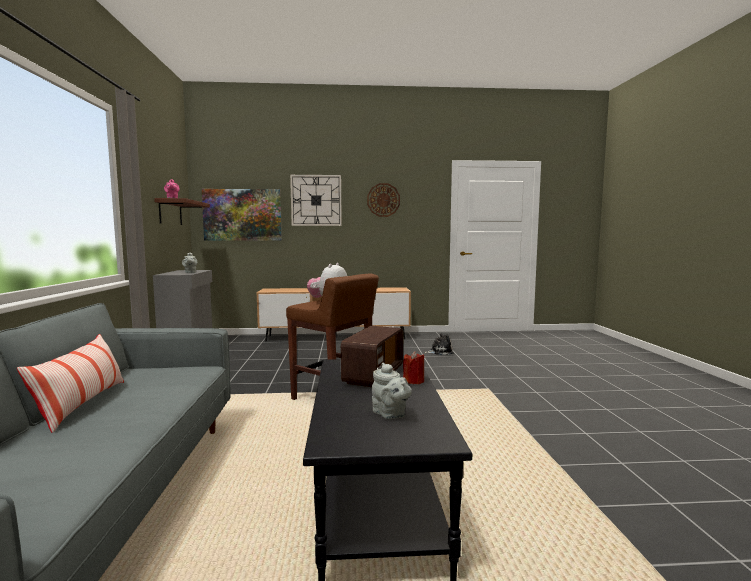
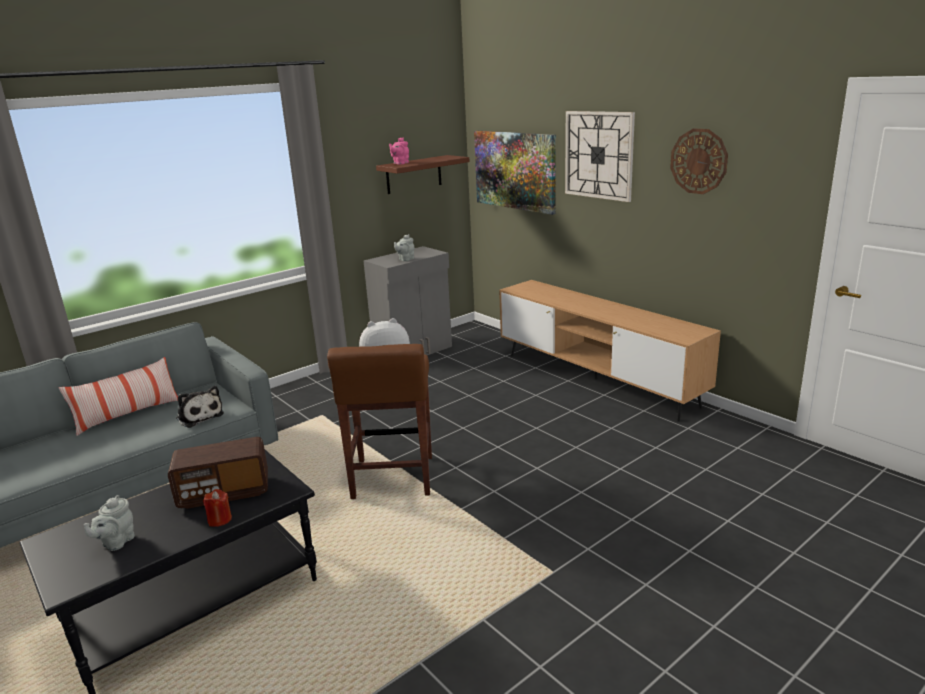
camera: 55 degrees right, 15 degrees up
plush toy [424,334,454,355] -> plush toy moved to [176,386,224,428]

